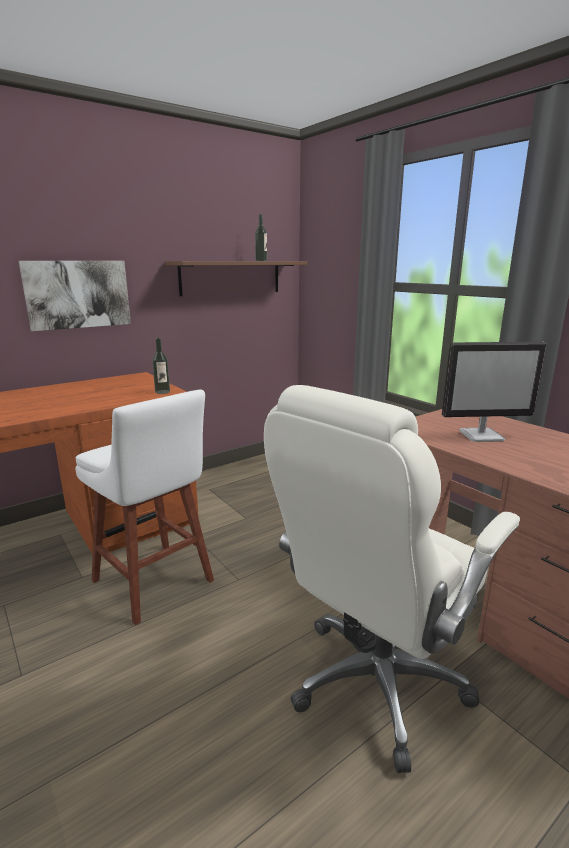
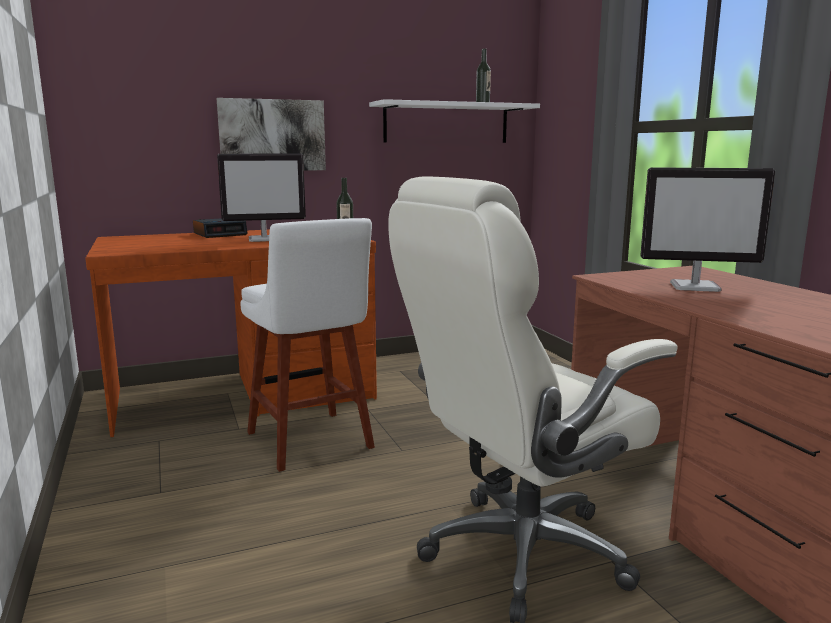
camera: 15 degrees right, 5 degrees down
brown shelf [165,261,307,296] -> white shelf [369,99,540,143]
none -> alarm clock [193,218,248,238]
none -> monitor [217,153,306,242]

